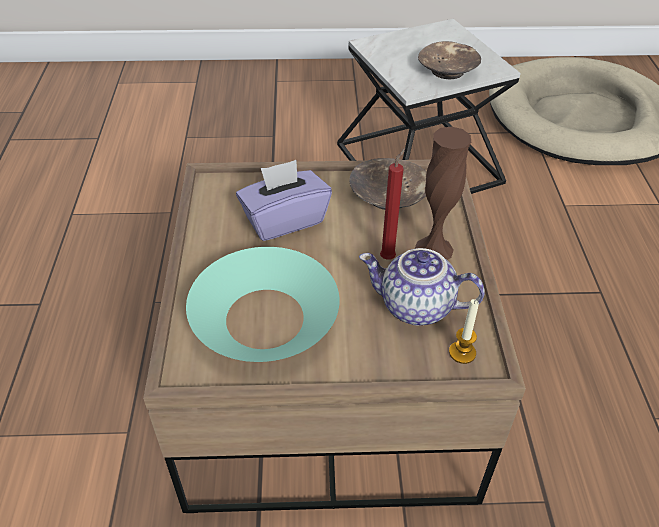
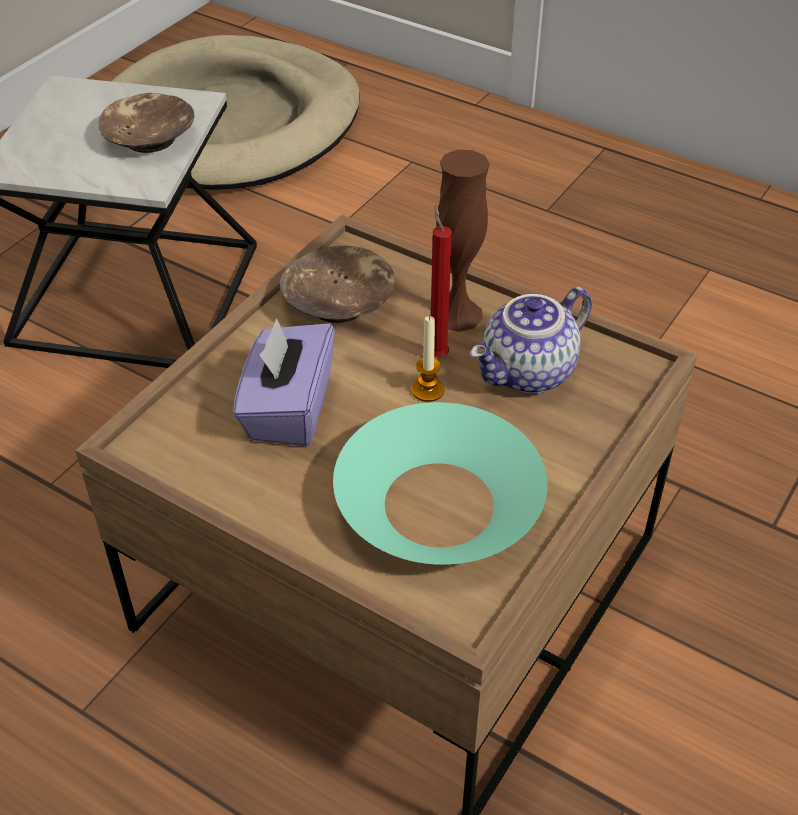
camera: 55 degrees left, 0 degrees up
candle [449,299,479,364] -> candle moved to [411,316,444,402]

